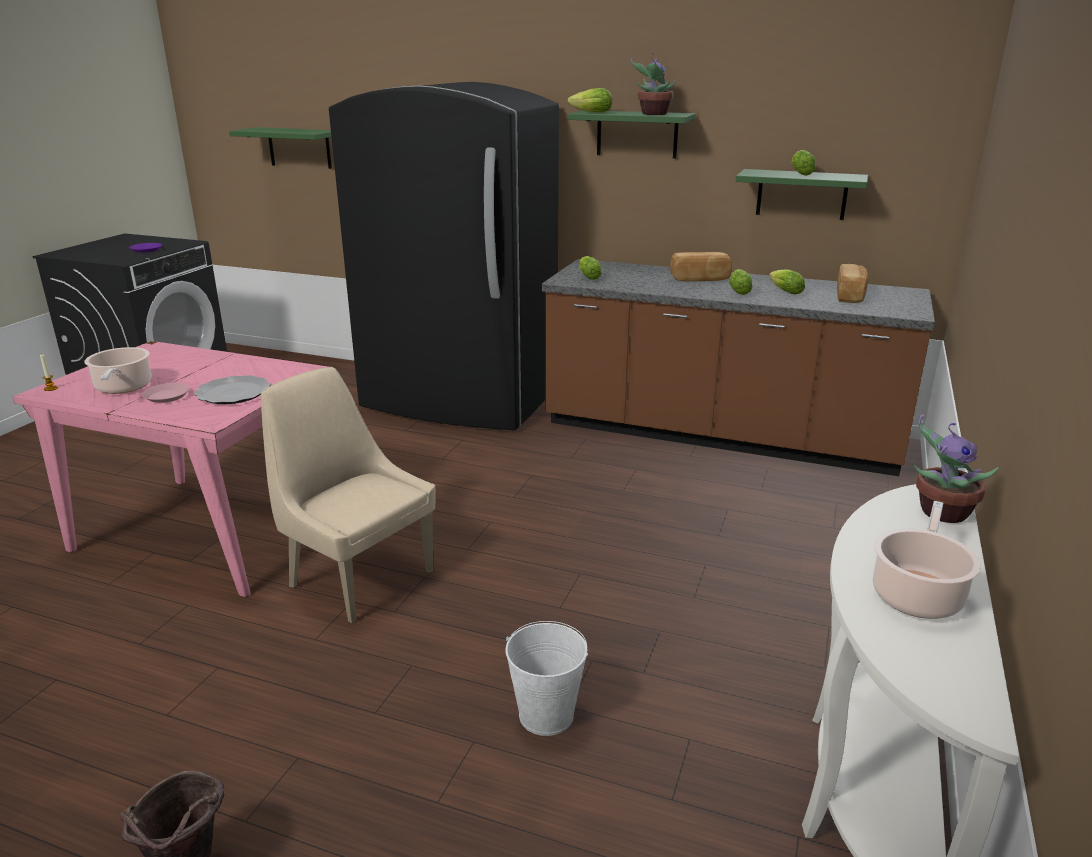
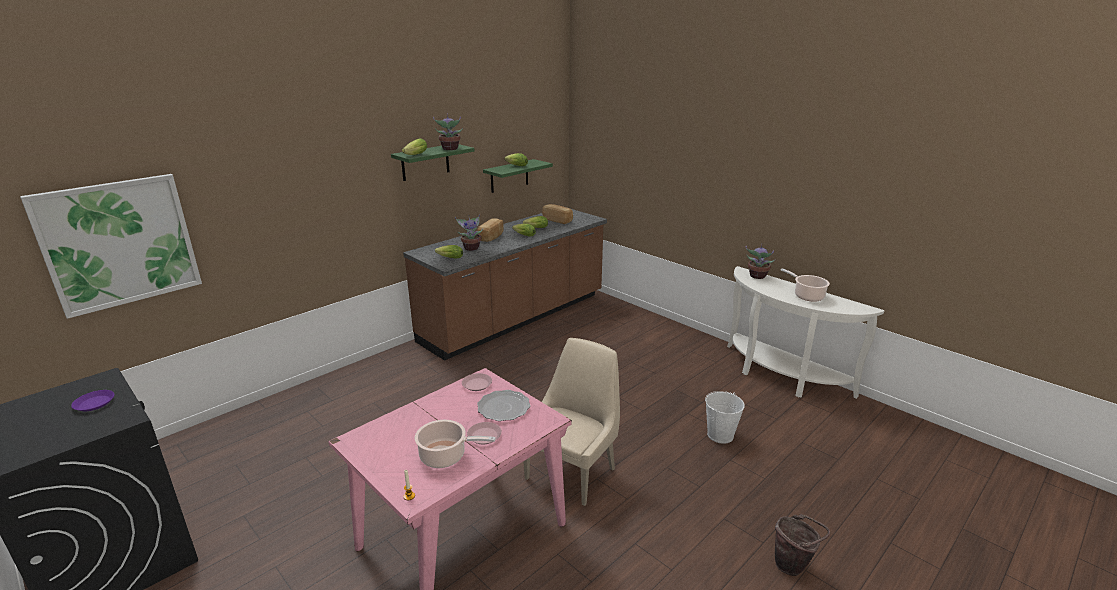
camera: 65 degrees left, 0 degrees up
green shelf [229,127,332,169] -> picture [20,174,202,319]
beige chair [261,367,436,623] -> beige chair turned 150 degrees clockwise [523,338,620,506]
black fridge [329,82,559,430] -> none
none -> potted plant [455,214,483,251]
none -> pink plate [462,373,492,391]

